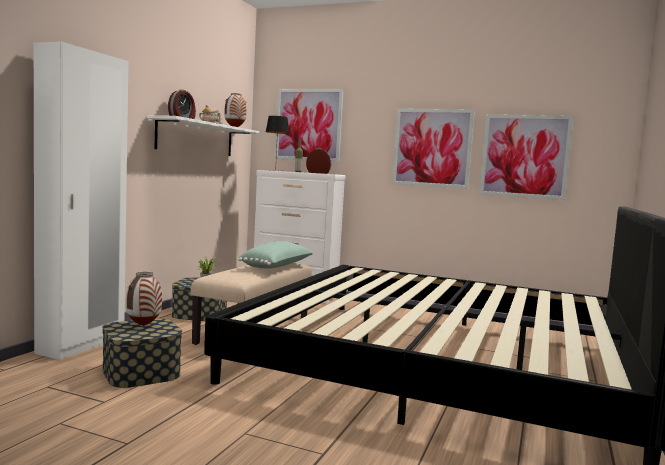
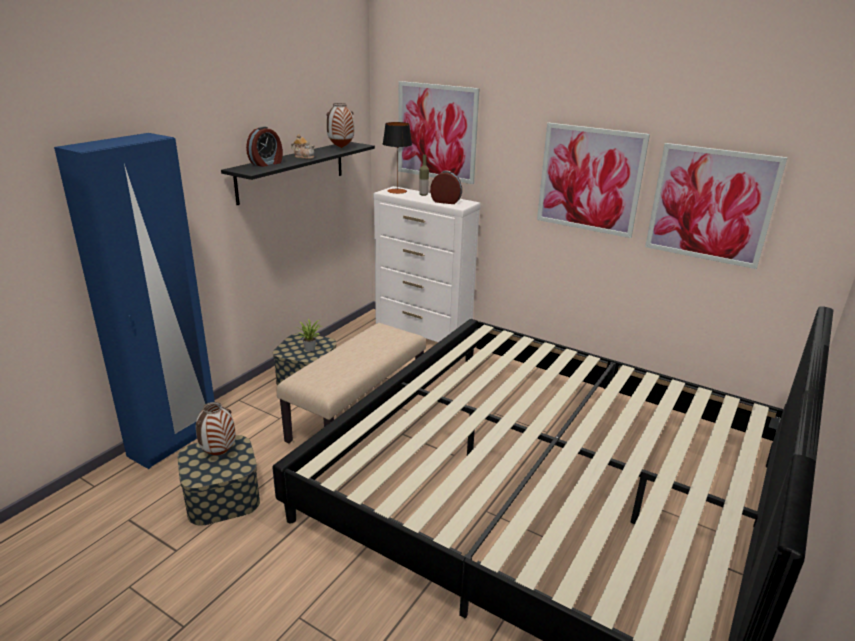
camera: 10 degrees right, 20 degrees up
white wardrobe [34,41,129,360] -> blue wardrobe [54,133,215,469]
white shelf [147,115,260,156] -> black shelf [221,142,375,205]
green pillow [238,241,313,269] -> none

